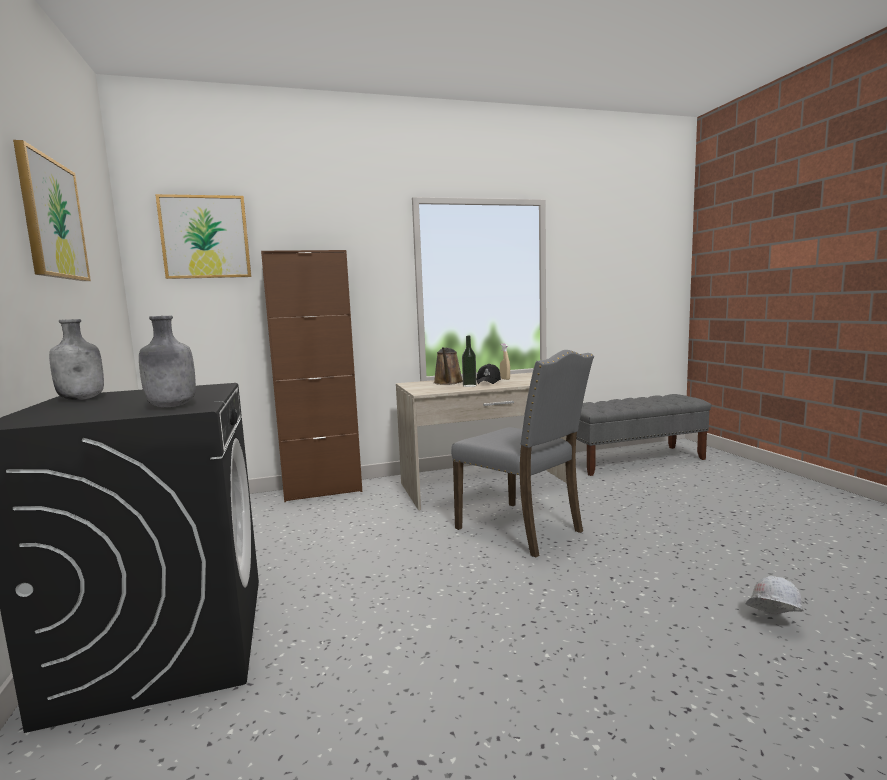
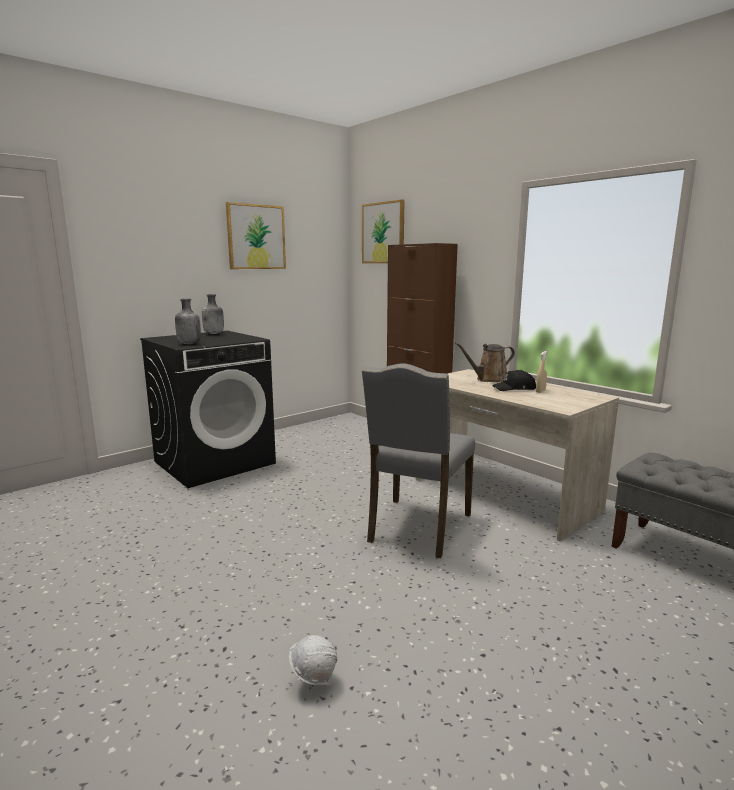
camera: 65 degrees right, 5 degrees up
bottle [462,336,477,387] -> none

